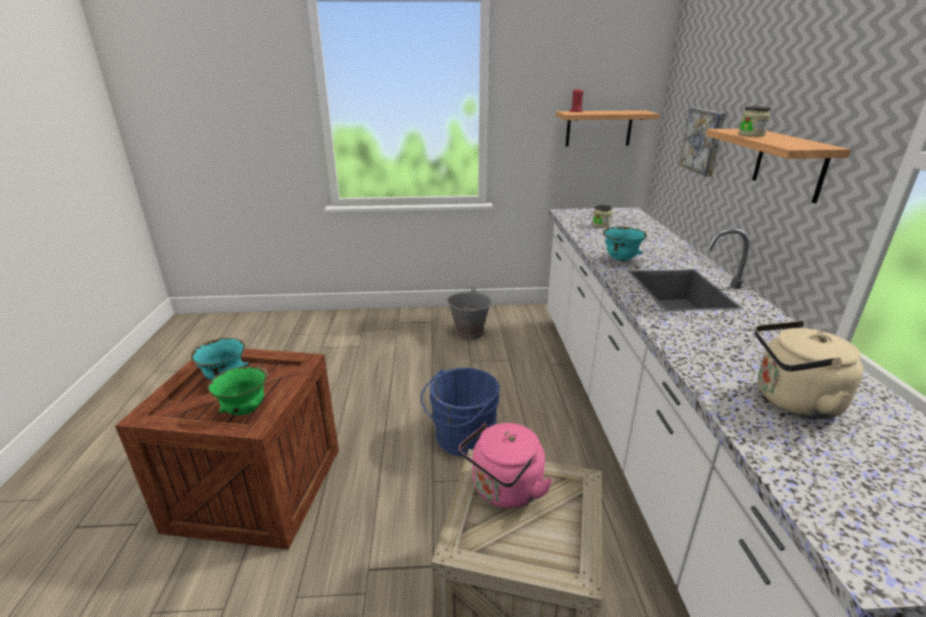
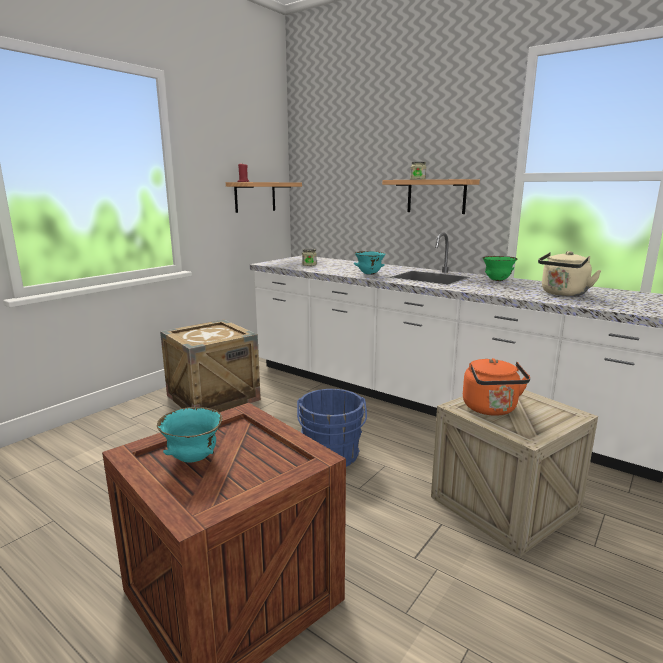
camera: 50 degrees left, 10 degrees down
green bowl [208,366,268,415] -> green bowl moved to [483,256,517,281]
grey bucket [446,288,492,340] -> crate [160,320,261,413]
pink kettle [459,423,553,508] -> orange kettle [463,358,530,416]
picture [679,108,726,177] -> none

